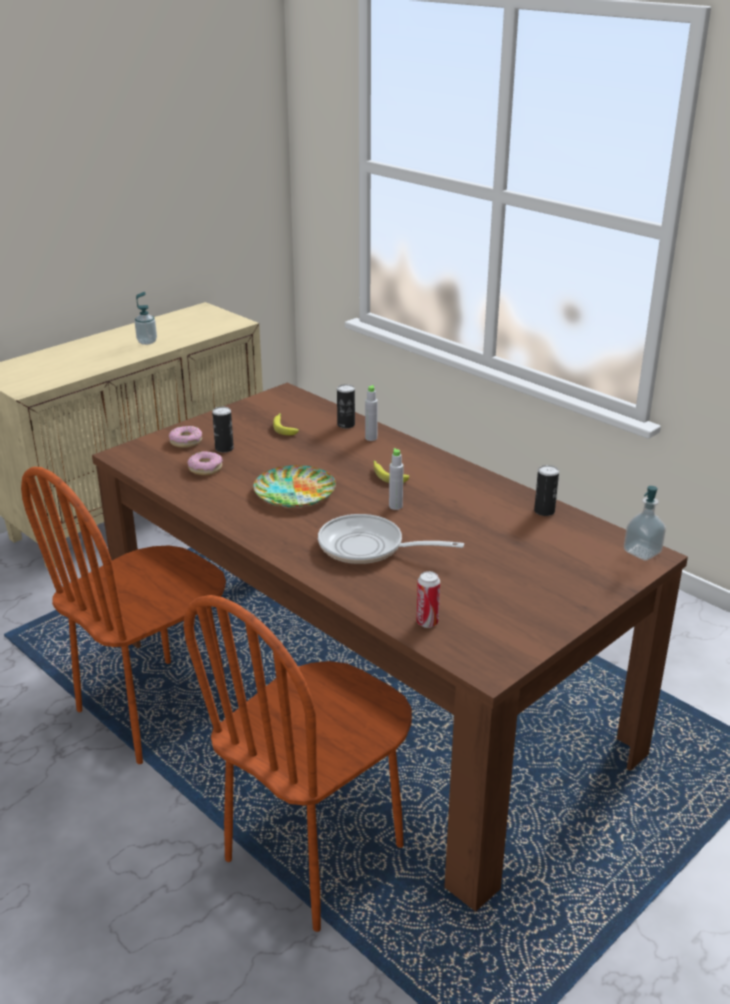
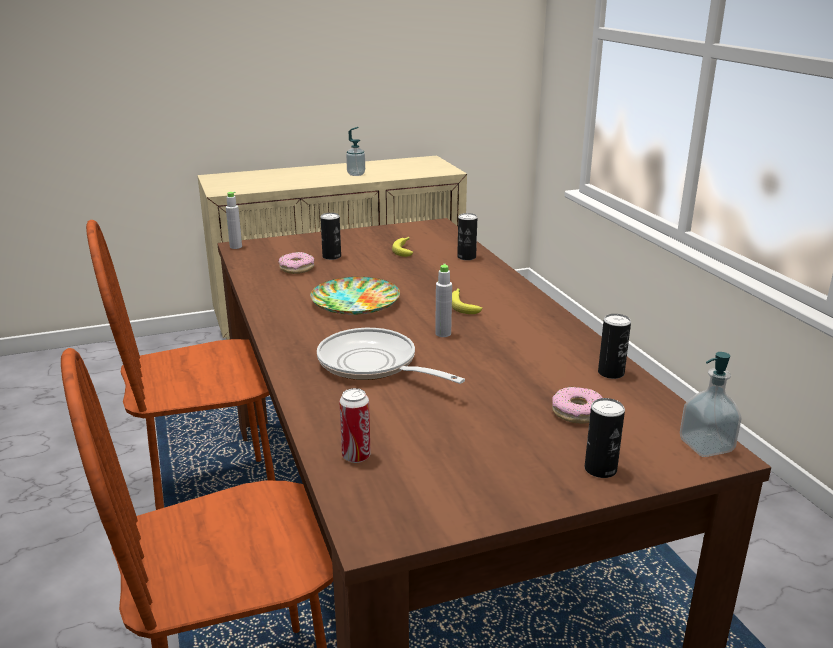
camera: 25 degrees right, 5 degrees down
donut [169,426,202,448] -> donut moved to [552,387,603,424]
grey bottle [365,385,378,441] -> grey bottle moved to [226,192,242,249]
none -> can [584,398,625,478]

